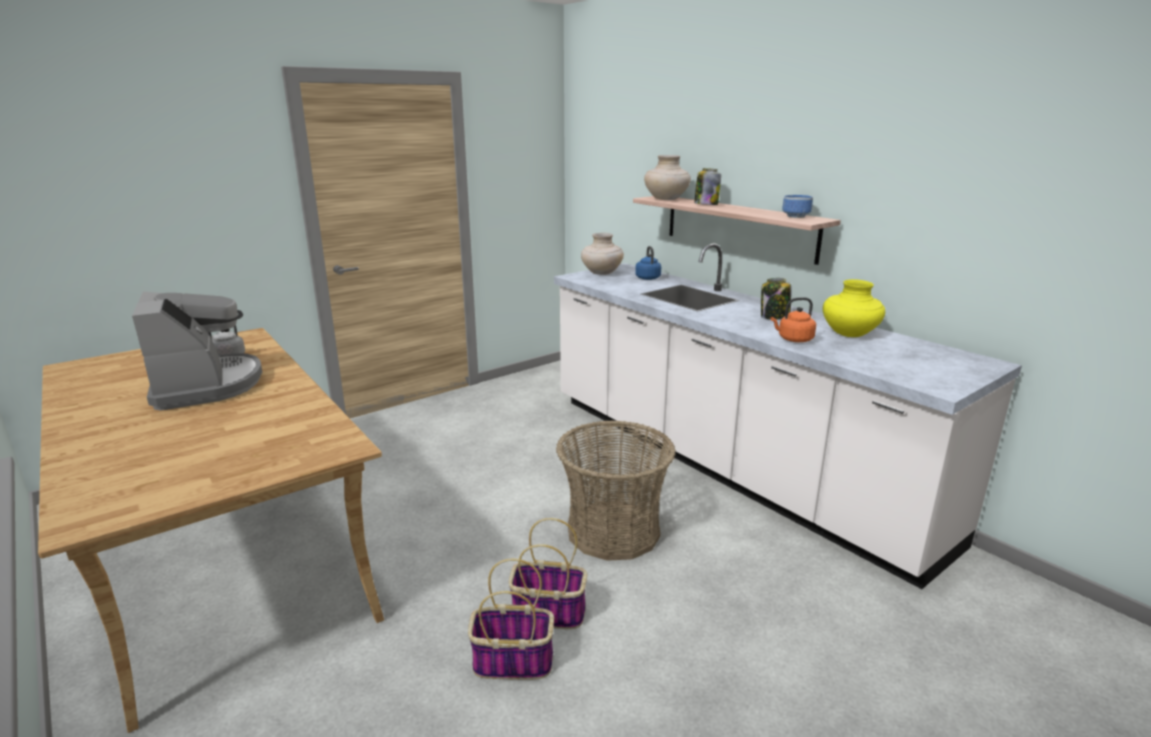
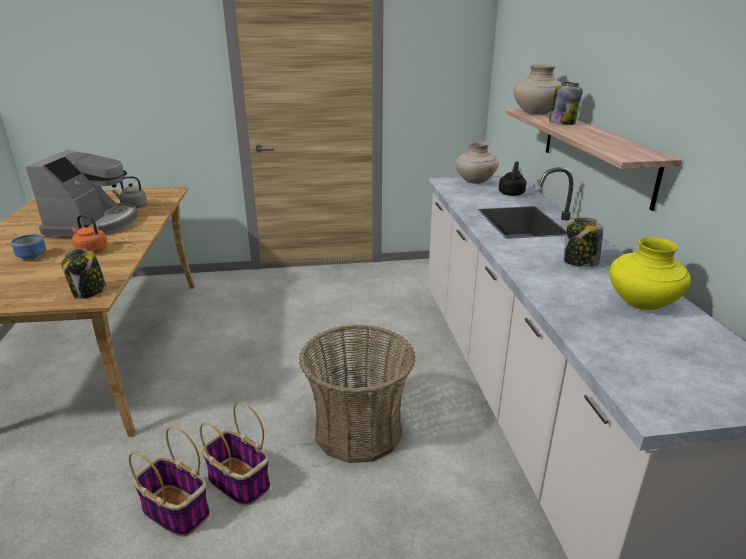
camera: 30 degrees right, 5 degrees up
blue kettle [635,246,661,280] -> black kettle [499,161,526,196]
orange kettle [770,297,816,342] -> orange kettle moved to [71,215,108,253]
bowl [782,195,813,218] -> bowl moved to [11,234,46,260]
none -> jar [61,249,107,299]

